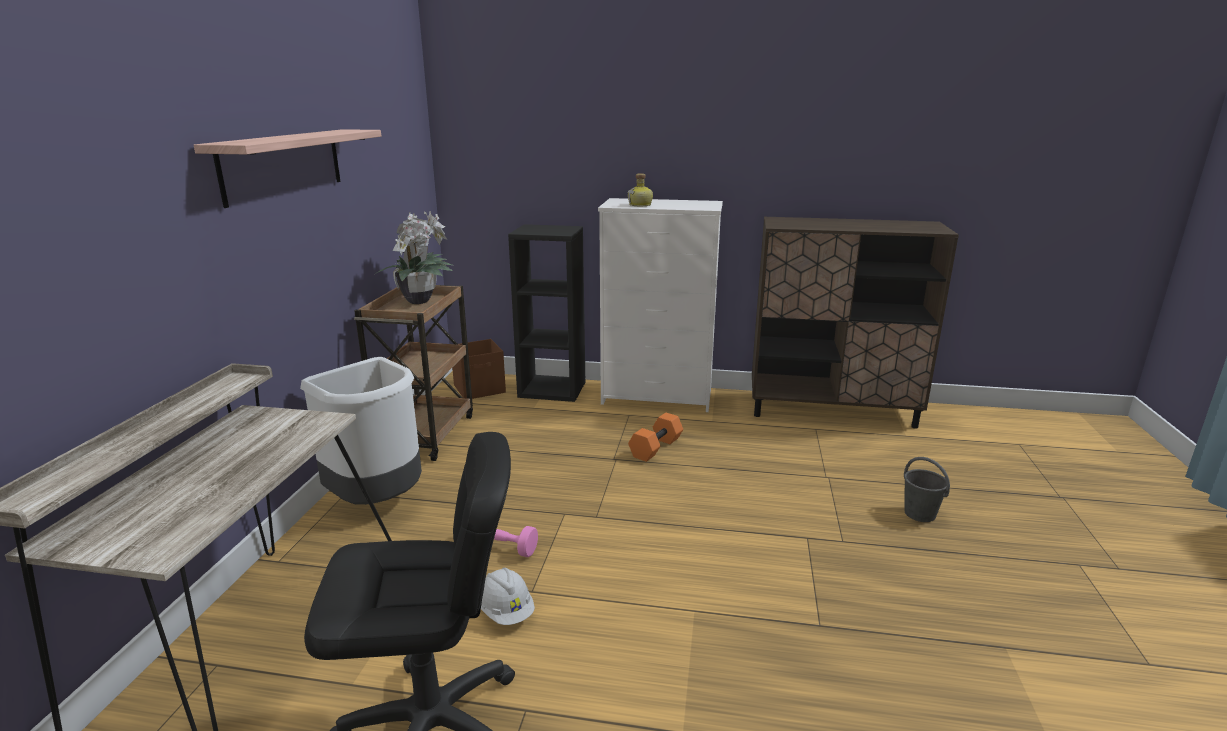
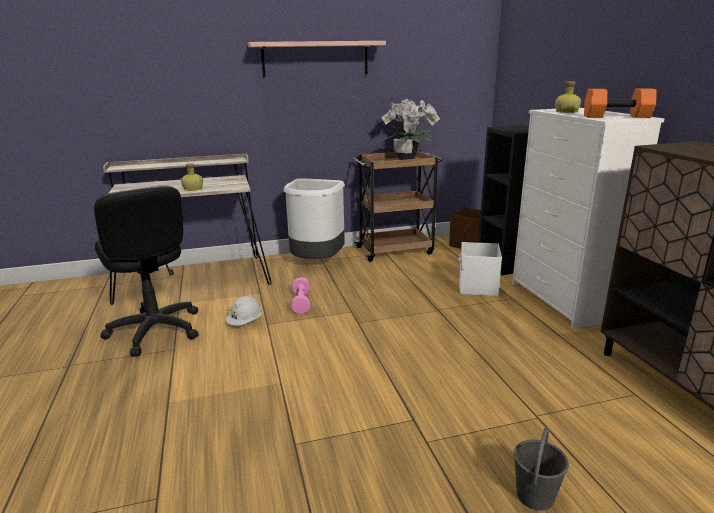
camera: 65 degrees right, 0 degrees up
orange dumbbell [628,413,683,462] -> orange dumbbell moved to [584,88,656,118]
none -> bottle [181,163,203,191]
none -> white storage box [459,242,502,296]

